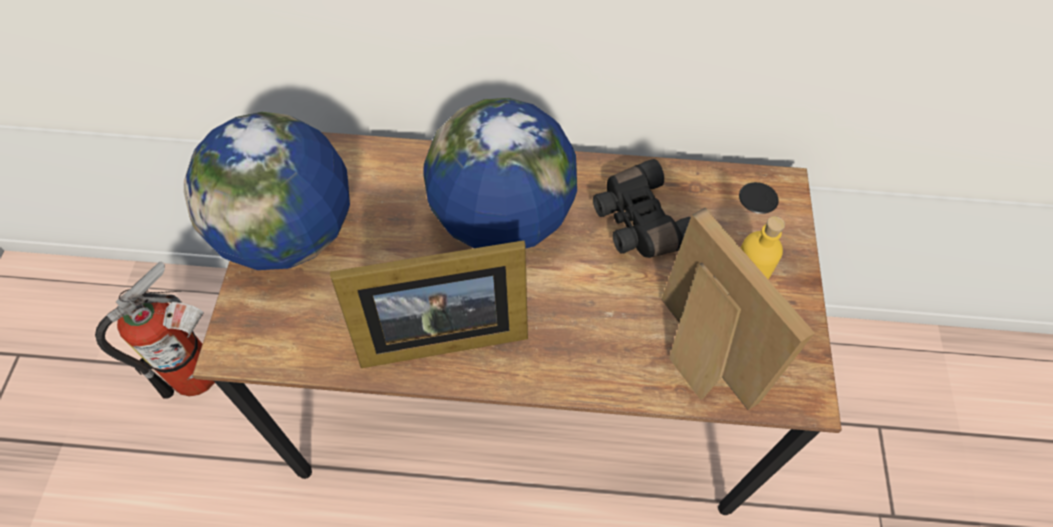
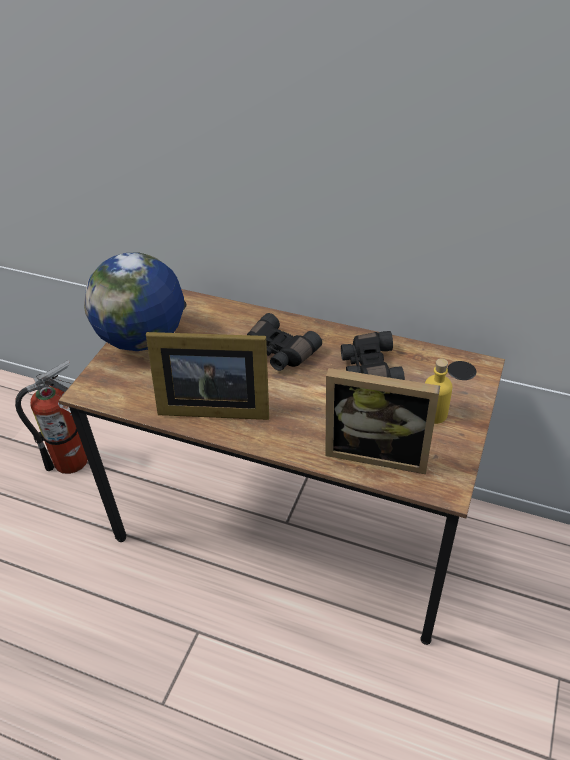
camera: 20 degrees right, 15 degrees down
globe [423,98,577,248] -> black binoculars [247,313,322,371]
picture frame [661,208,815,410] -> picture frame turned 120 degrees clockwise [325,368,440,474]

